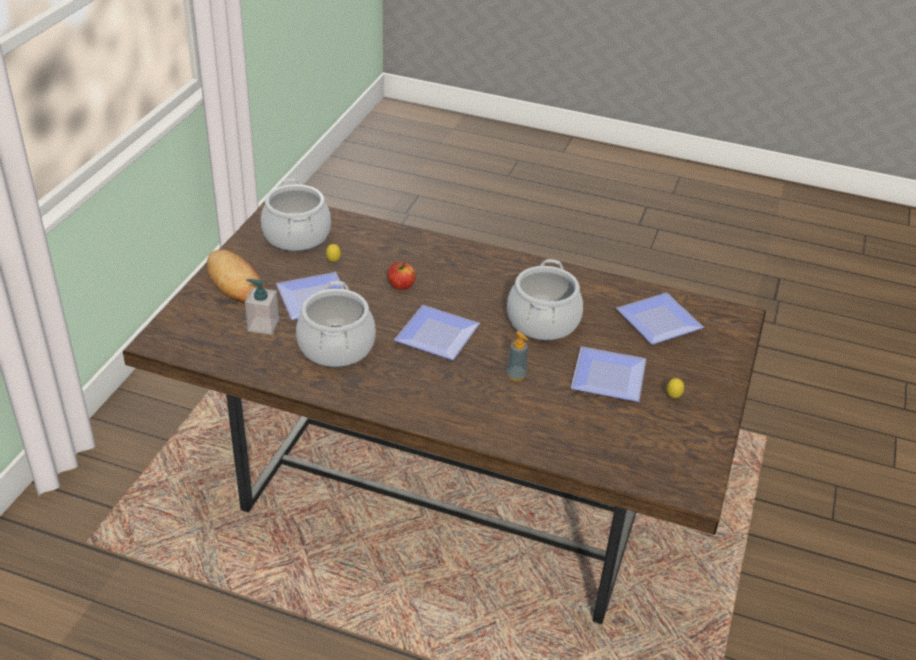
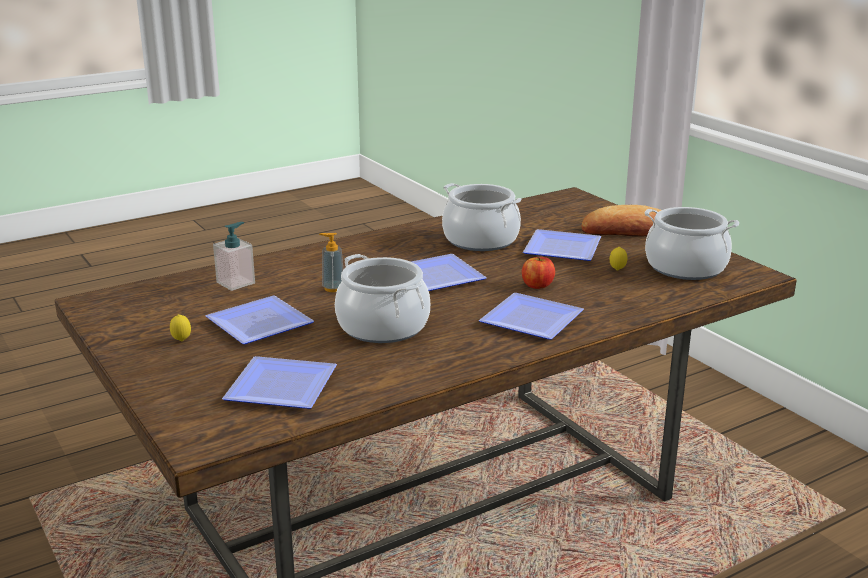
camera: 130 degrees right, 15 degrees down
soap dispenser [245,279,279,335] -> soap dispenser moved to [213,222,255,291]
none -> plate [479,293,584,340]

